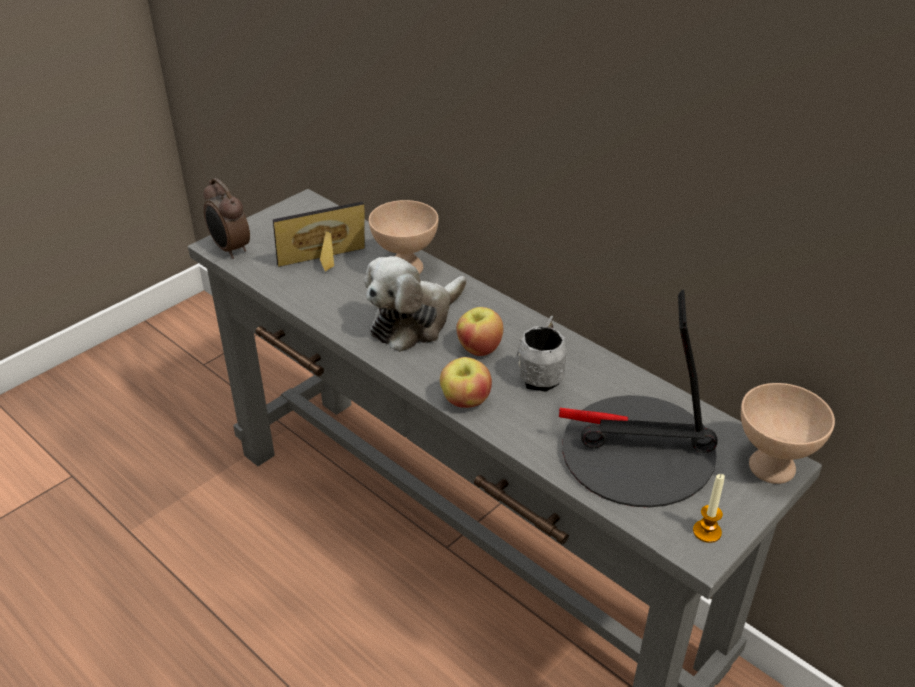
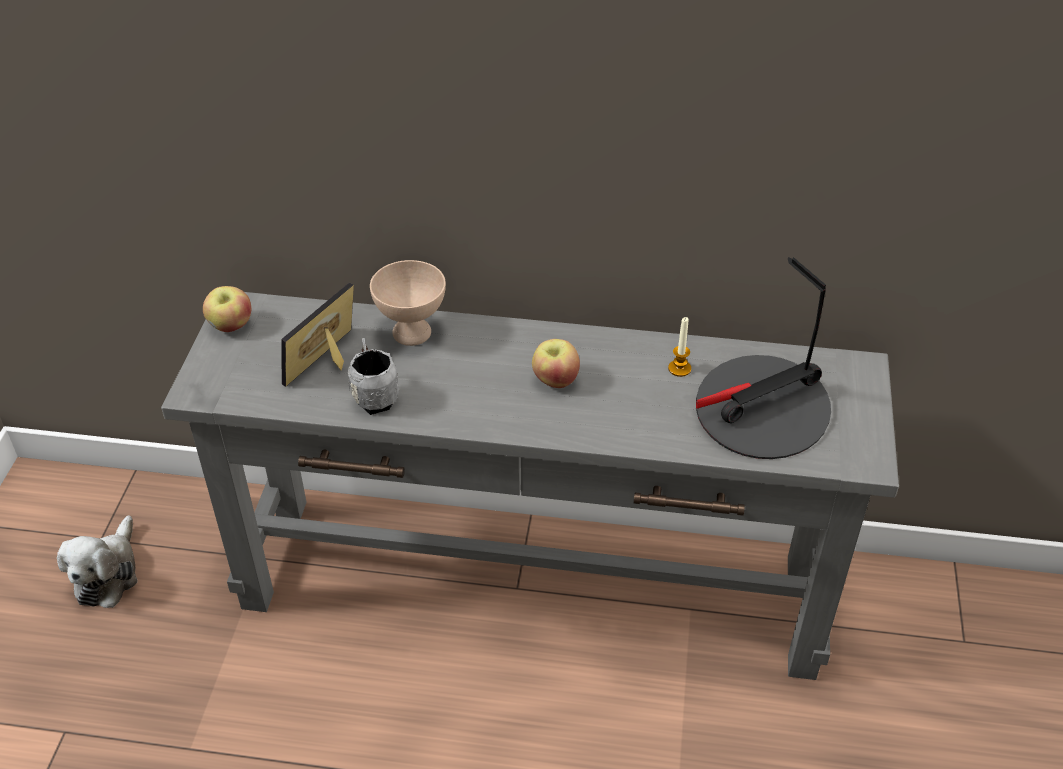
camera: 35 degrees left, 5 degrees up
alarm clock [204,178,250,259] -> none
plush toy [364,256,467,352] -> plush toy moved to [57,515,137,608]
apple [440,357,492,408] -> apple moved to [203,286,251,332]
grey mug [516,316,567,392] -> grey mug moved to [348,338,399,415]
candle [693,474,725,543] -> candle moved to [668,317,691,377]
beige bowl [741,383,835,484] -> none

